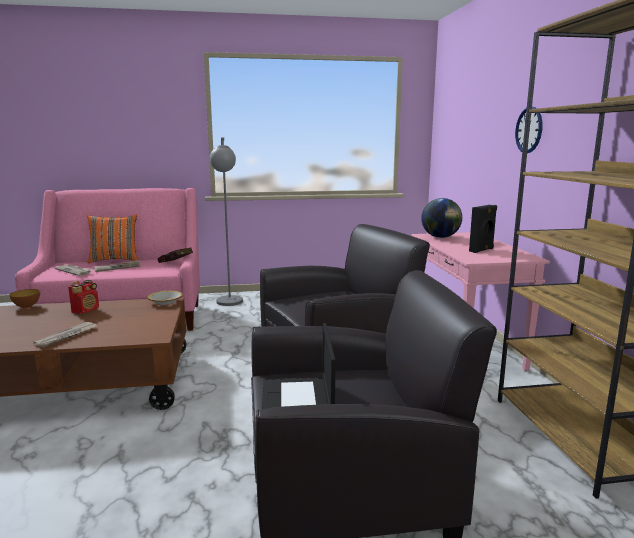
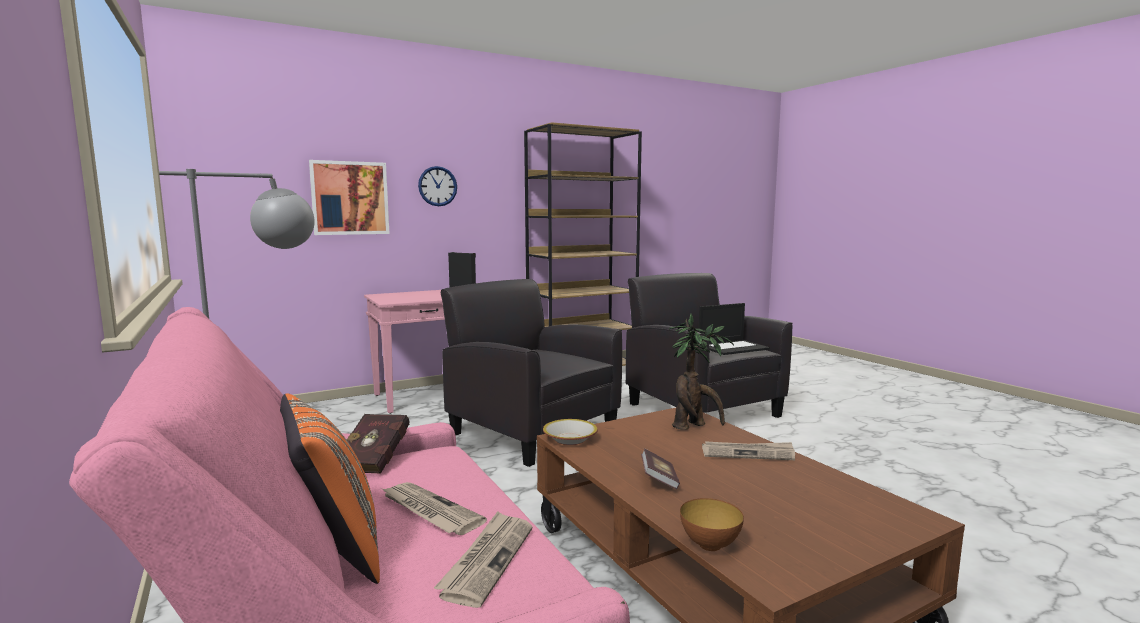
camera: 110 degrees left, 5 degrees down
radio [68,280,99,314] -> book [641,448,680,489]
globe [421,198,462,238] -> none
none -> picture [309,160,390,235]
none -> potted plant [669,314,734,430]

